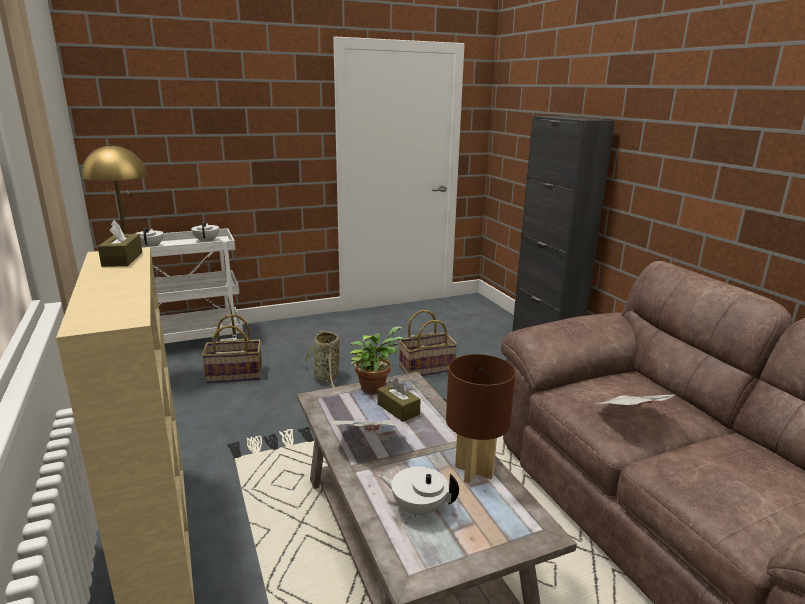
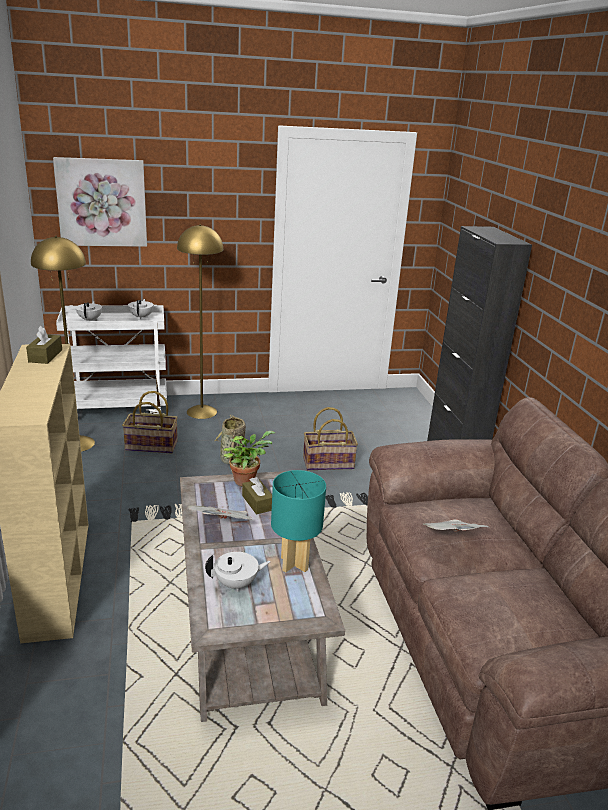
camera: 10 degrees right, 5 degrees up
white teapot [378,467,459,518] -> white teapot turned 135 degrees clockwise [205,552,271,592]
brown table lamp [446,354,516,484] -> turquoise table lamp [271,470,326,572]
none -> picture [53,157,147,247]
none -> yellow floor lamp [177,224,223,419]

